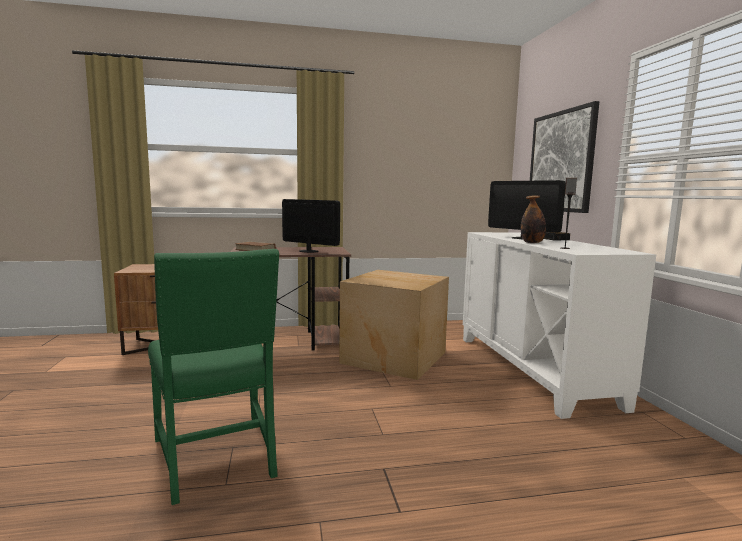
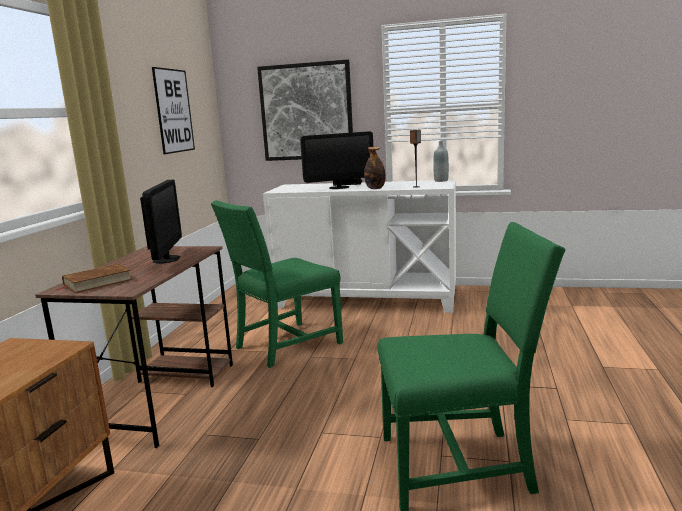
camera: 65 degrees left, 5 degrees up
monitor [282,199,340,253] -> monitor turned 120 degrees clockwise [140,179,182,263]
cardboard box [339,270,449,380] -> green chair [211,200,343,368]
none -> picture [152,67,195,154]
none -> grey bottle [433,141,449,182]

